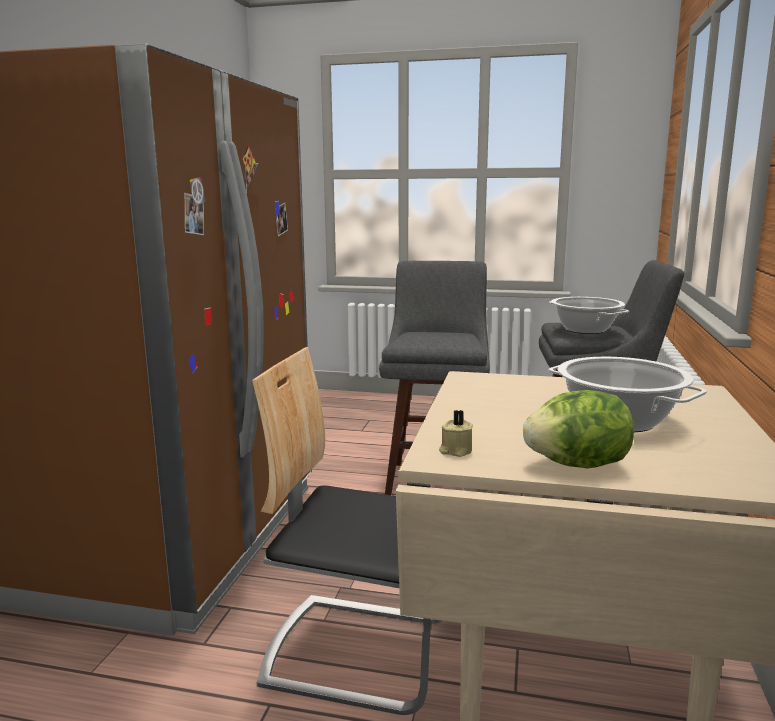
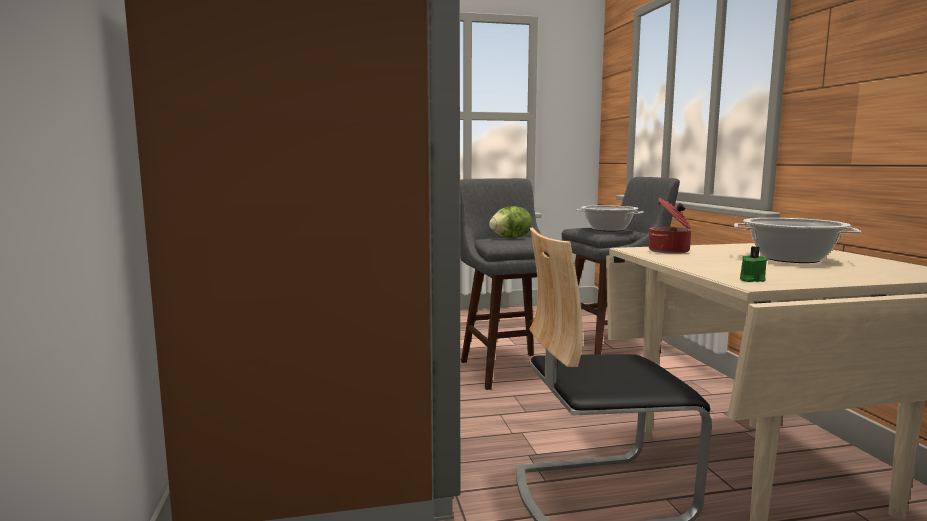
camera: 25 degrees left, 5 degrees down
beige candle [439,410,473,457] -> green candle [740,246,768,282]
lettuce [523,390,634,468] -> lettuce moved to [489,206,532,238]
none -> cooking pot [649,198,691,254]

